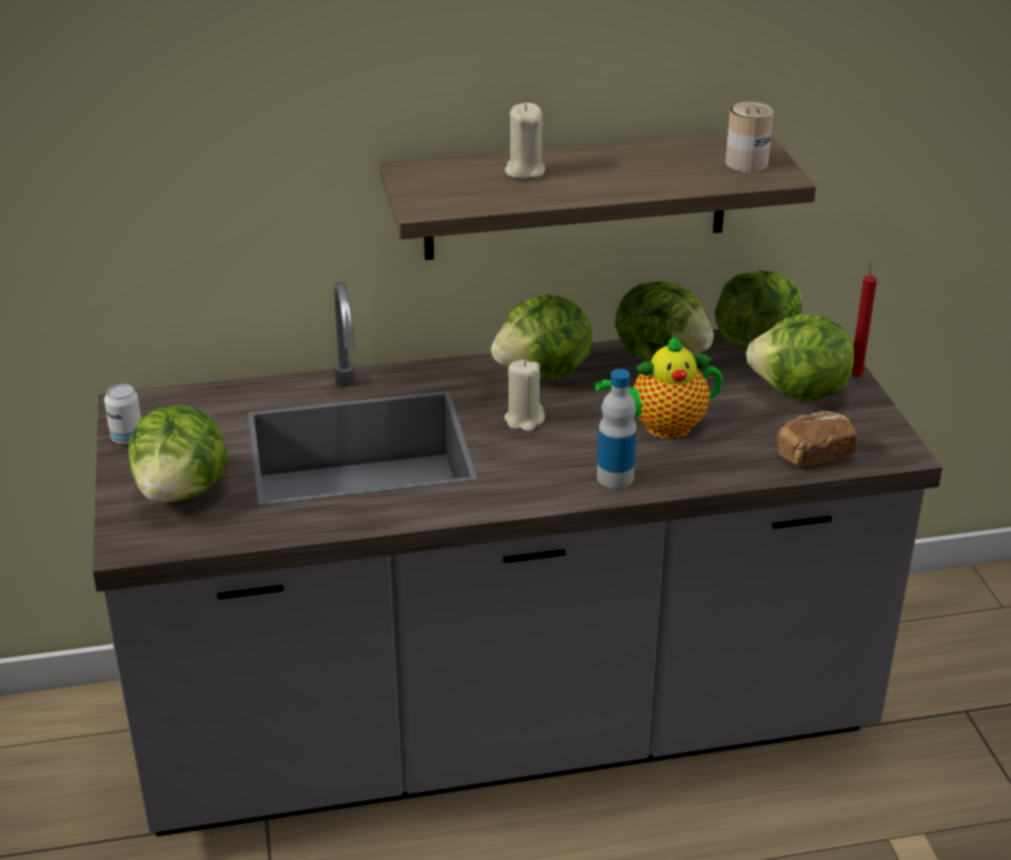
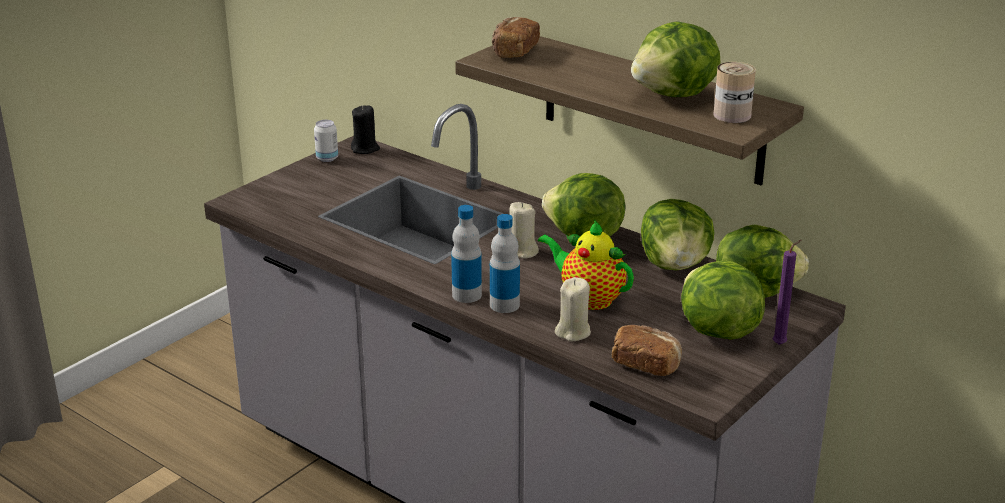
camera: 50 degrees right, 5 degrees down
lettuce [128,405,228,503] -> lettuce moved to [631,21,721,97]
beige candle [505,103,545,179] -> beige candle moved to [555,277,591,341]
red candle [852,261,877,377] -> purple candle [773,240,801,345]
none -> black candle [351,106,380,154]
none -> bottle [451,205,482,303]
none -> bread [492,17,540,58]

